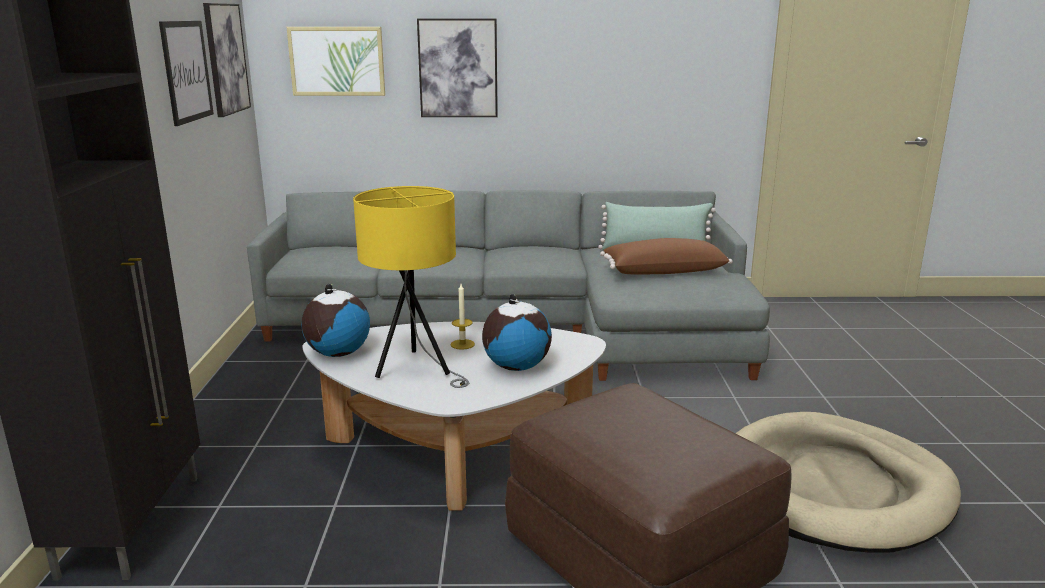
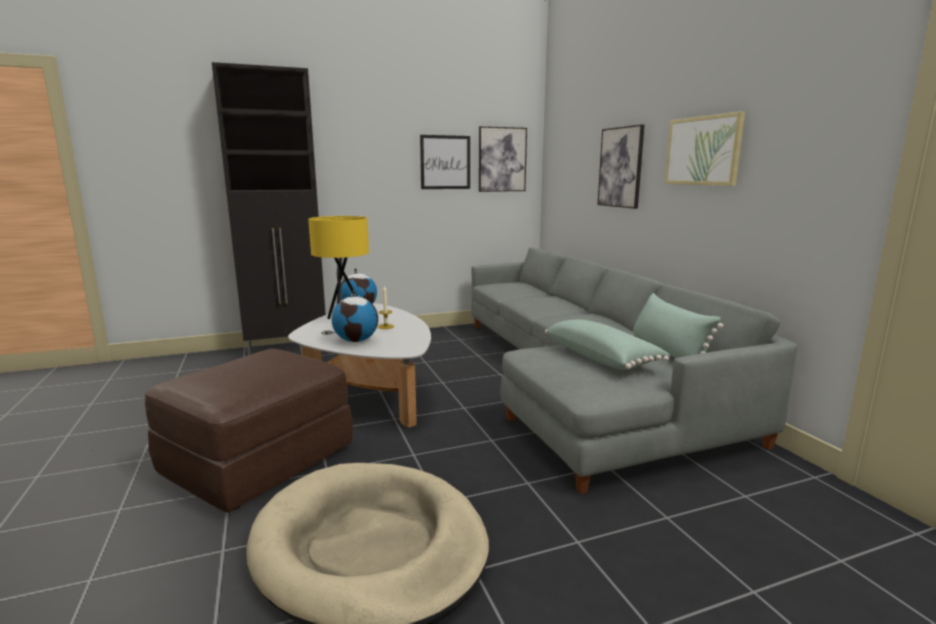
camera: 70 degrees right, 5 degrees down
picture [287,27,385,96] -> picture moved to [664,111,745,186]
brown pillow [600,238,733,275] -> green pillow [545,319,670,370]

